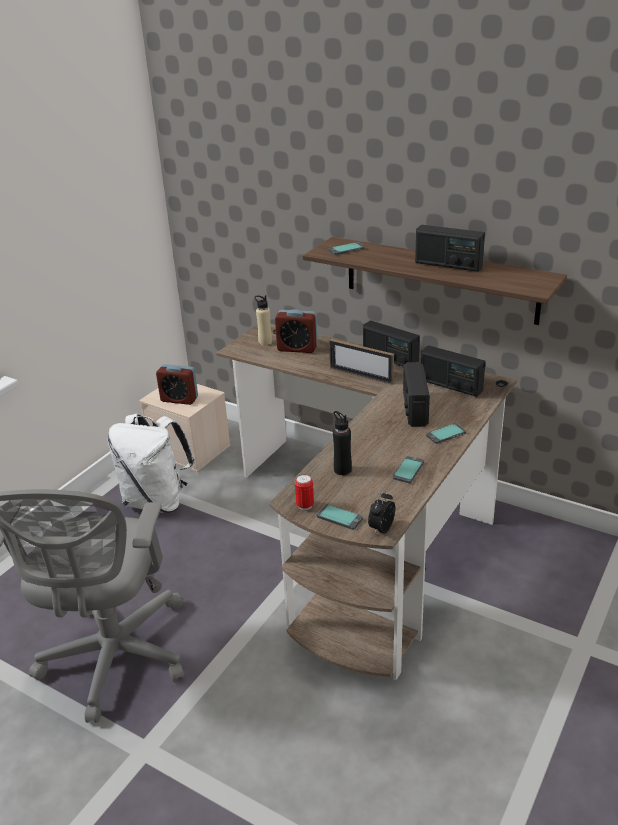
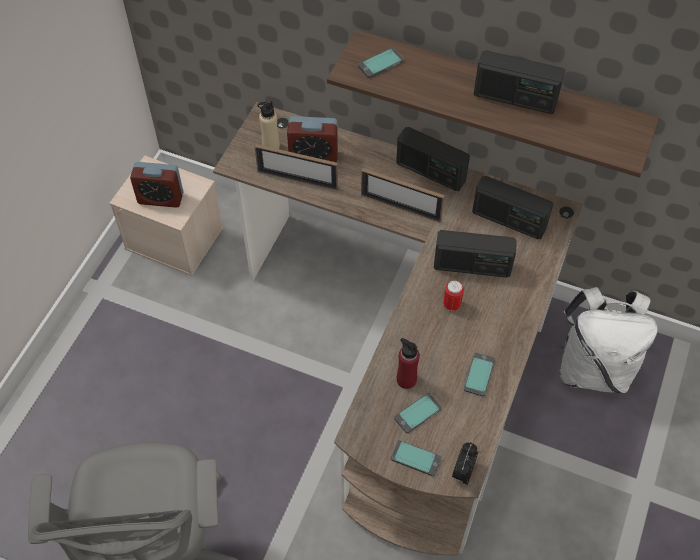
camera: 10 degrees left, 25 degrees up
white backpack [108,413,195,513] -> white backpack moved to [556,287,657,394]
can [295,474,314,510] -> can moved to [443,280,464,311]
black bottle [333,411,352,475] -> red bottle [397,338,420,389]
radio [403,362,430,427] -> radio turned 75 degrees counterclockwise [434,230,517,278]
phone [426,423,466,444] -> phone moved to [394,393,442,433]
none -> picture frame [255,144,338,191]

